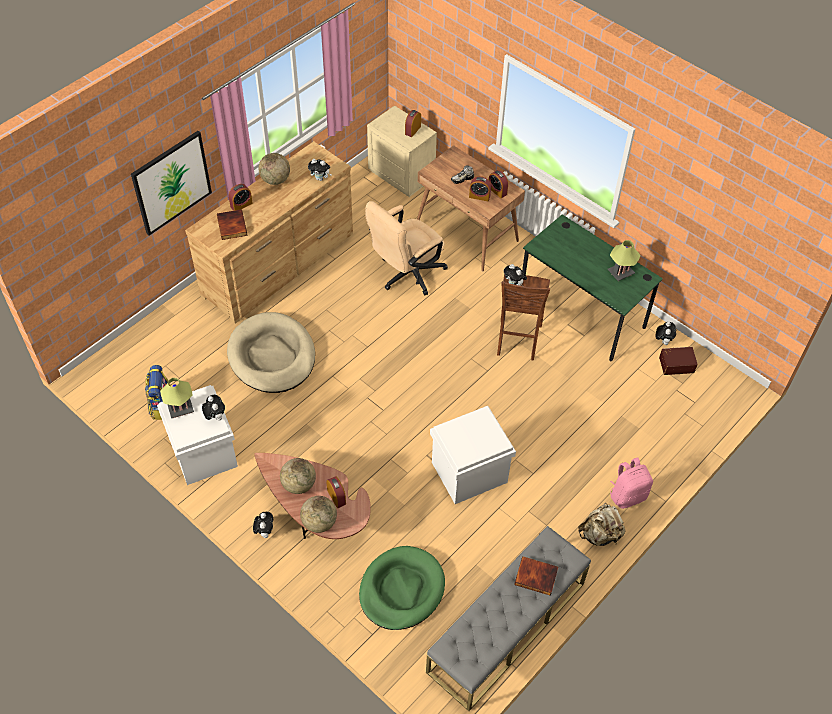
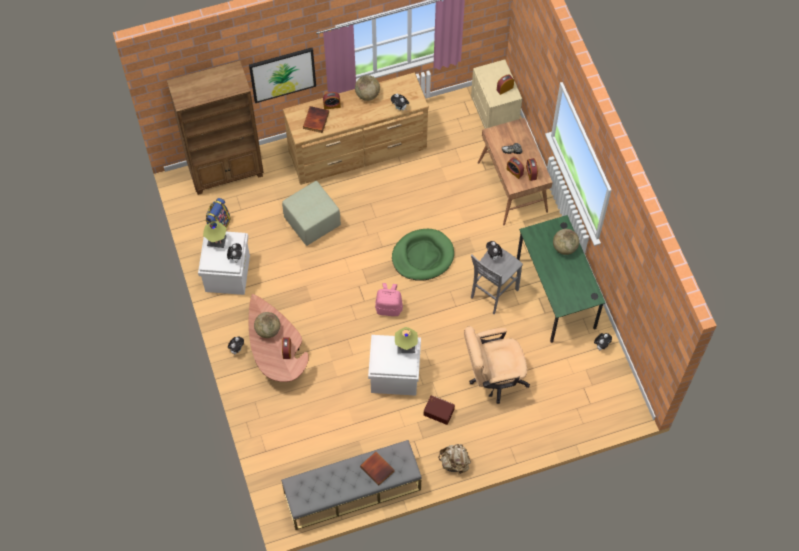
camera: 30 degrees right, 10 degrees up
beige dog bed [227,312,315,393] -> green ottoman [282,181,341,246]
globe [300,496,337,533] -> globe moved to [553,229,579,255]
green dog bed [359,546,445,630] -> green dog bed moved to [392,229,454,281]
beige office chair [365,201,448,296] -> beige office chair moved to [464,326,530,404]
brown stool [497,274,550,361] -> grey stool [471,248,523,314]
table lamp [608,240,641,281] -> table lamp moved to [395,327,418,353]
pink backpack [610,457,653,509] -> pink backpack moved to [375,283,403,316]
brown storage box [659,347,698,375] -> brown storage box moved to [424,395,455,425]
none -> brown bookcase [167,61,264,195]

